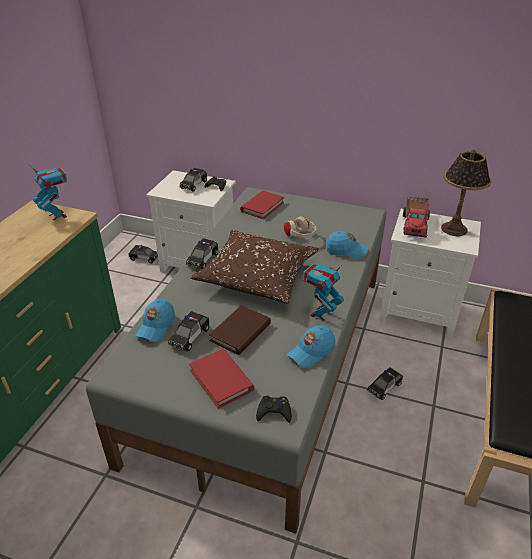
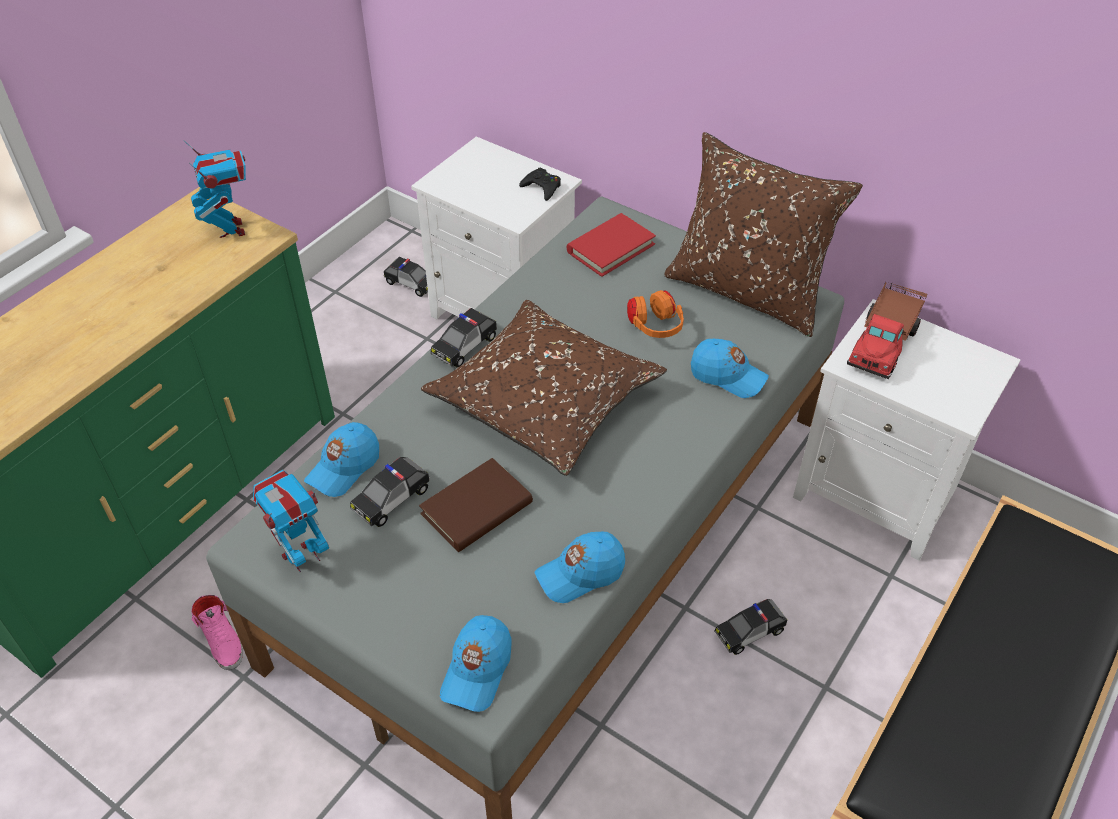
camera: 15 degrees right, 10 degrees up
toy car [180,168,207,192] -> none
red book [189,349,254,409] -> none
black game controller [256,396,292,423] -> blue cap [440,615,512,712]
beige headphones [284,216,316,238] -> orange headphones [627,290,684,338]
toy robot [303,263,344,321] -> toy robot moved to [253,470,329,572]
table lamp [441,150,491,236] -> none
none -> pink shoe [191,595,243,670]
none -> brown pillow [664,132,863,337]

